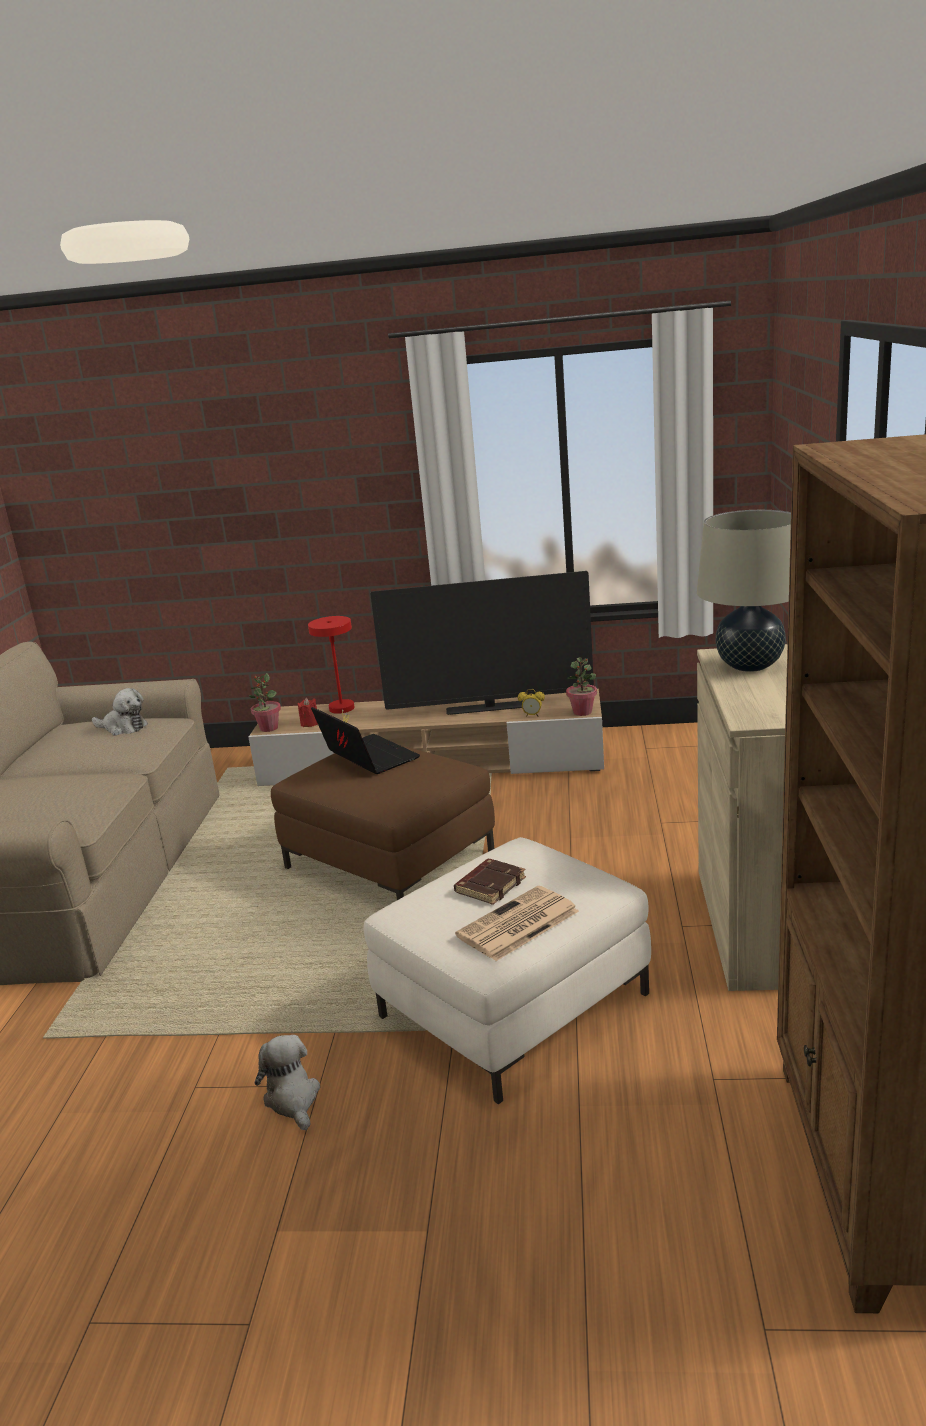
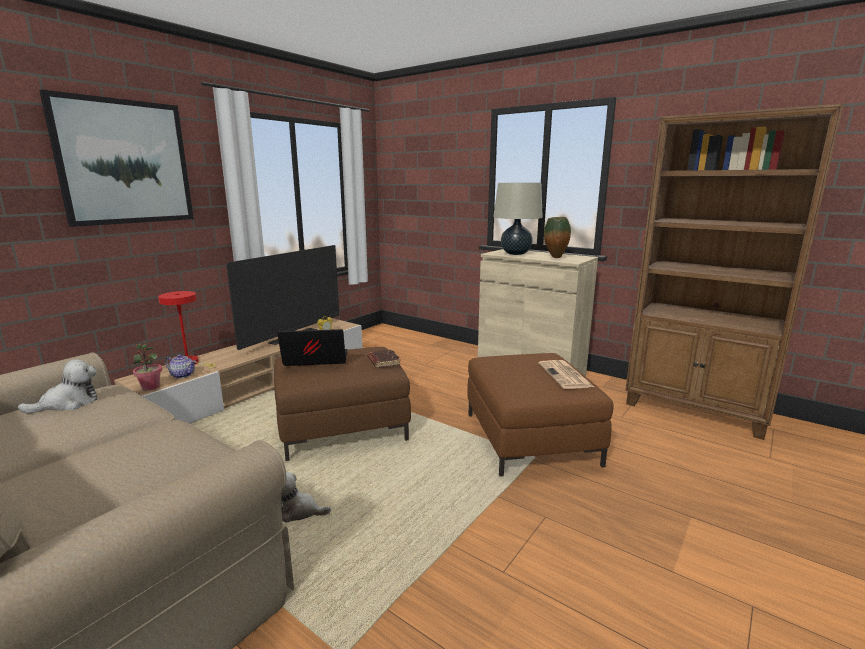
camera: 60 degrees left, 5 degrees down
plush toy [255,1035,320,1131] -> plush toy moved to [281,472,331,522]
red candle [298,697,318,727] -> teapot [165,354,196,378]
white ottoman [364,837,651,1104] -> brown ottoman [467,353,614,477]
brown book [454,859,526,905] -> brown book moved to [367,349,401,368]
potted plant [566,657,597,716] -> none
none -> picture [39,89,194,227]
none -> vase [544,217,571,258]

